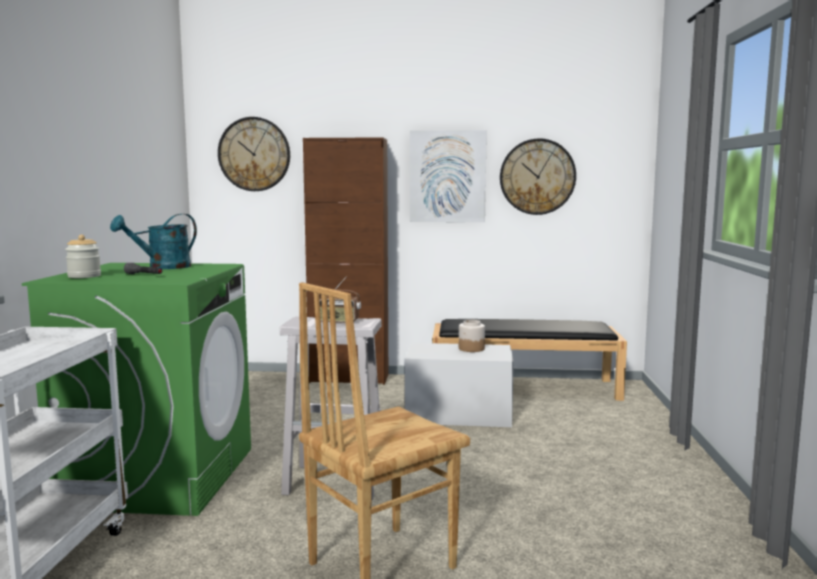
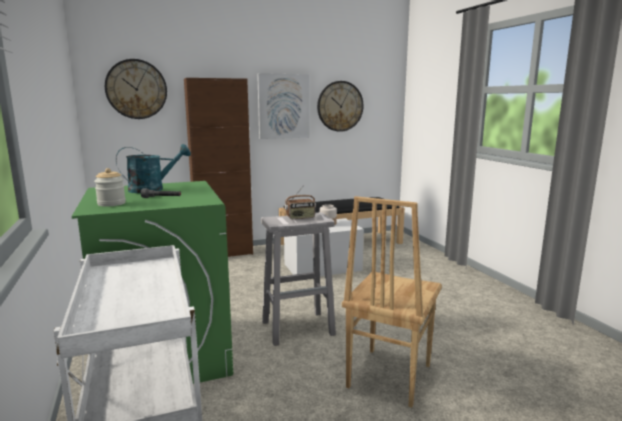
camera: 25 degrees left, 5 degrees up
turquoise watering can [110,214,197,269] -> turquoise watering can turned 135 degrees counterclockwise [116,144,191,193]

